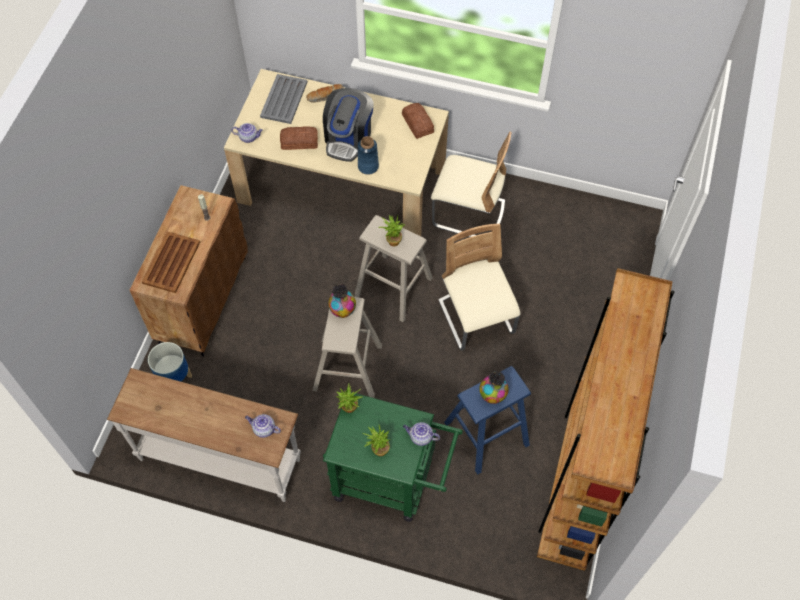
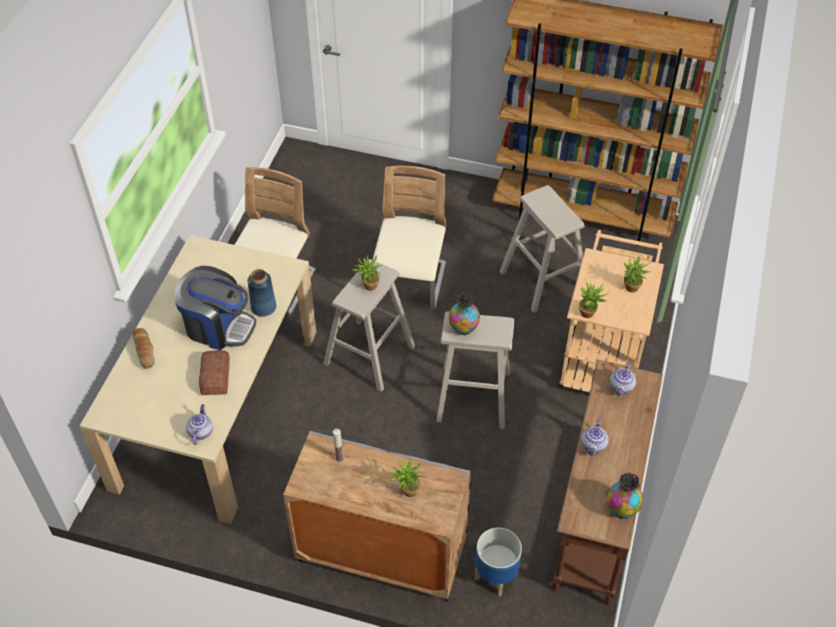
camera: 90 degrees left, 10 degrees down
white console table [107,368,301,502] -> brown console table [552,360,663,605]
brown cabinet [130,185,248,356] -> grey cabinet [283,431,471,602]
brown tray [142,232,200,293] -> potted plant [389,459,423,497]
grey tray [260,74,307,124] -> none
green cart [323,392,463,522] -> beige cart [558,230,664,392]
bread [402,103,434,139] -> none
teapot [403,422,440,446] -> teapot moved to [581,419,609,456]
beige chair [438,224,521,350] -> beige chair turned 120 degrees clockwise [373,166,446,310]
blue stool [444,366,531,475] -> beige stool [499,185,585,313]
vase [479,371,509,404] -> vase moved to [607,473,643,519]

